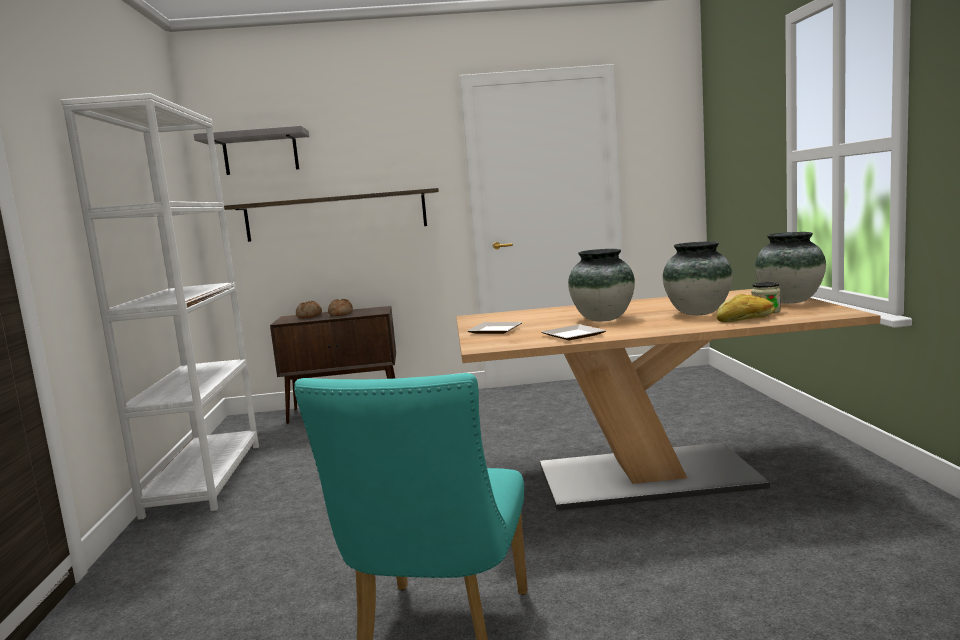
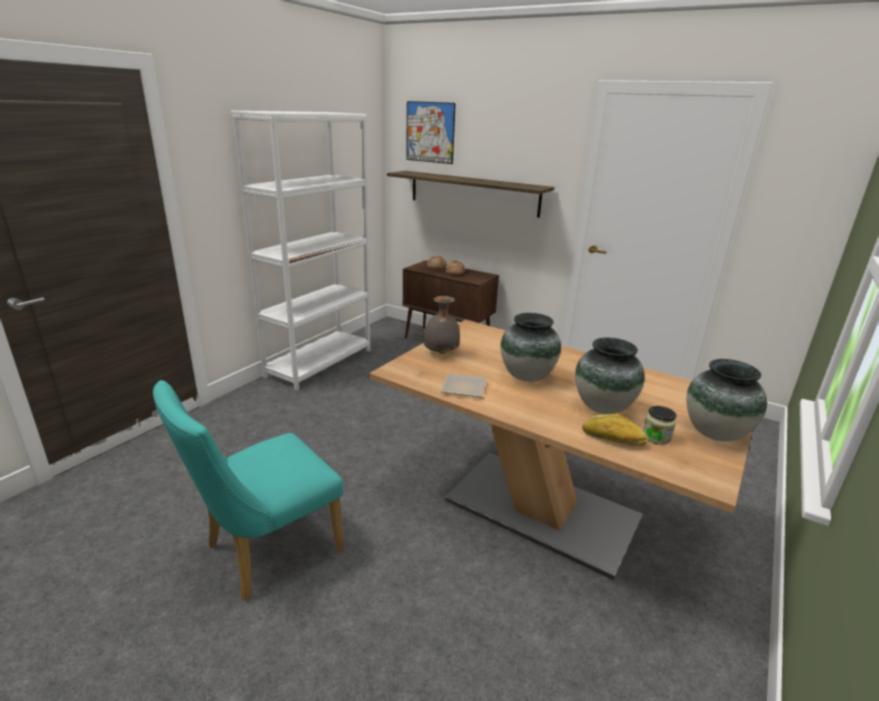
camera: 35 degrees right, 15 degrees up
grey shelf [194,126,309,175] -> picture [406,101,456,164]
plate [467,322,522,334] -> grey vase [423,296,460,354]

